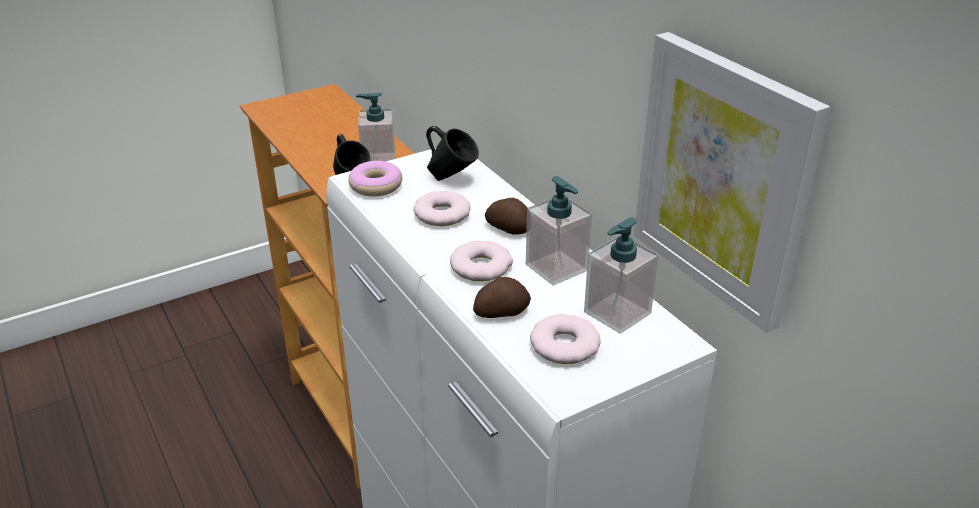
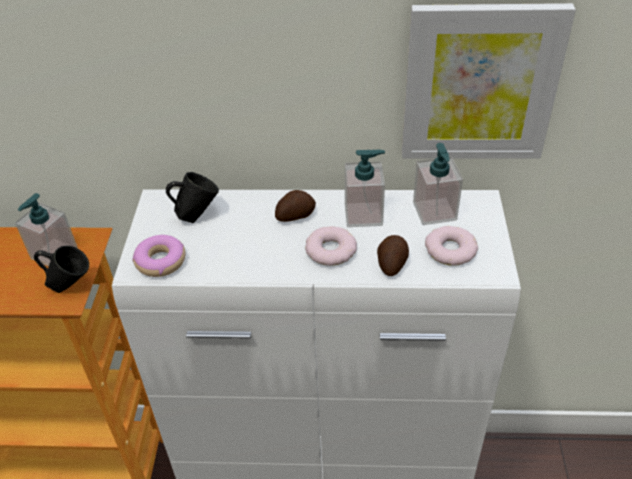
camera: 55 degrees left, 10 degrees up
donut [414,191,471,226] -> none

